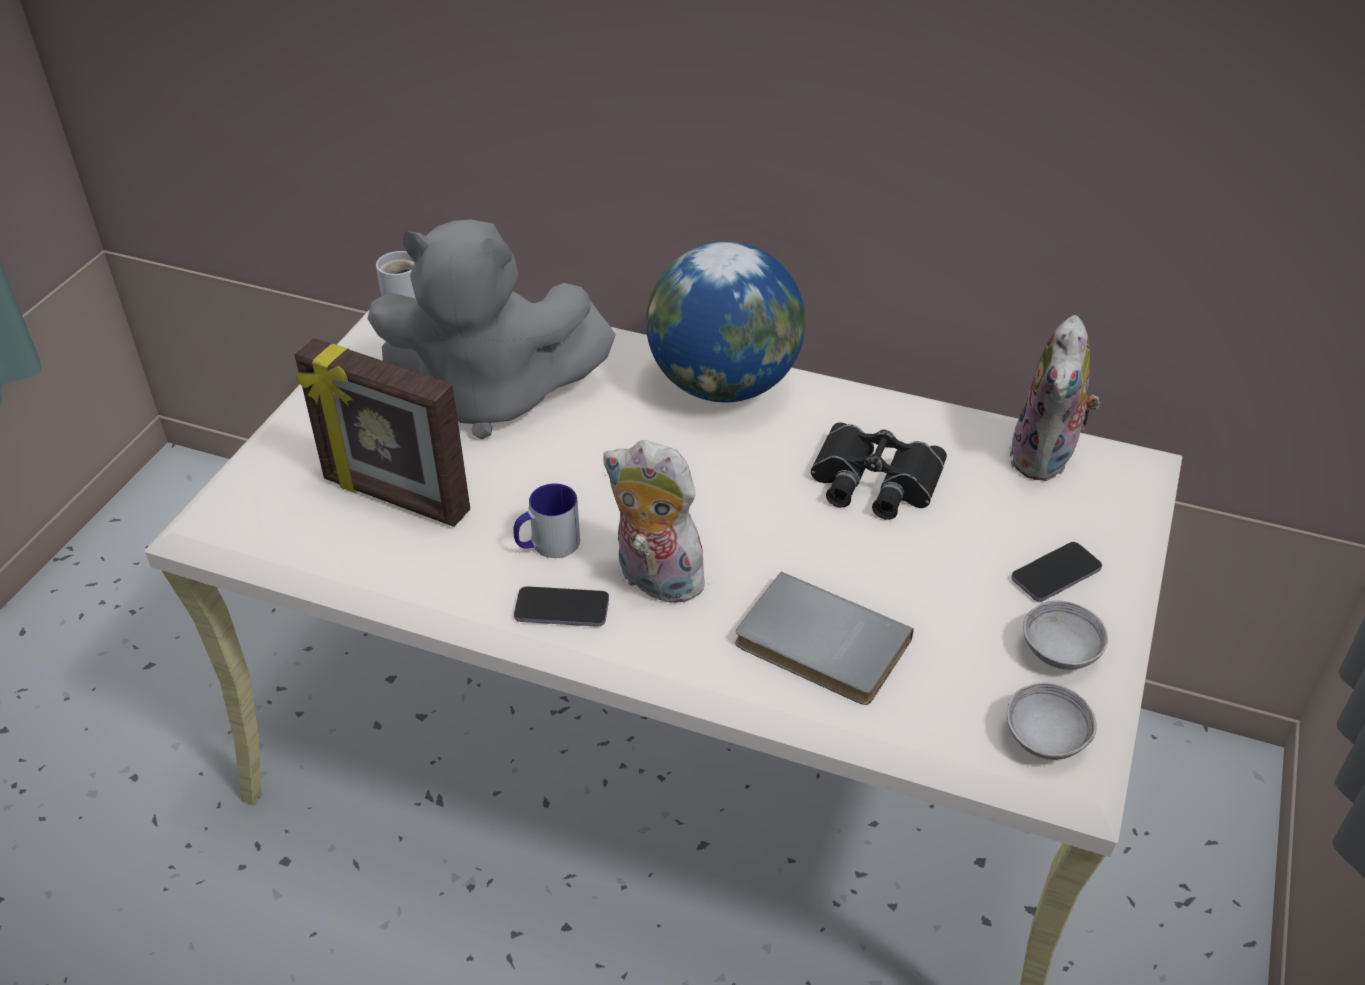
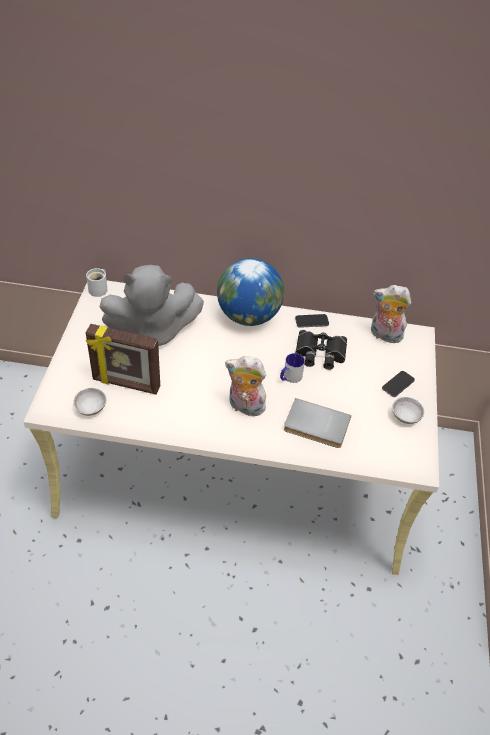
camera: 15 degrees left, 5 degrees up
mug [513,483,580,558] -> mug moved to [280,353,305,383]
phone [514,586,609,627] -> phone moved to [295,314,329,328]
grey bowl [1007,682,1096,760] -> grey bowl moved to [73,388,107,416]
plush toy [1010,315,1101,481] -> plush toy turned 105 degrees clockwise [371,285,411,343]

